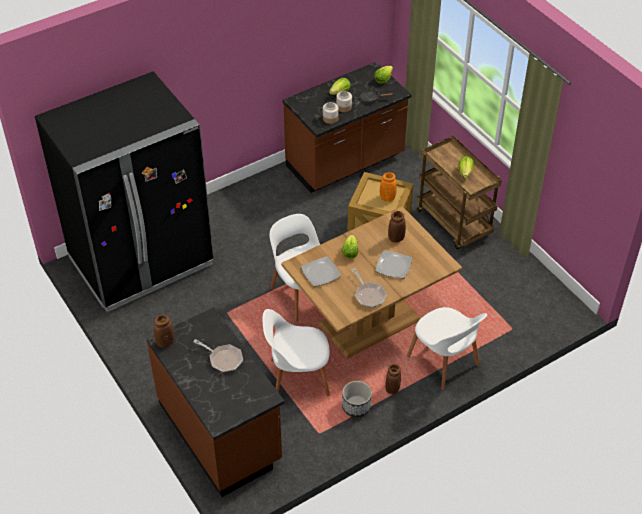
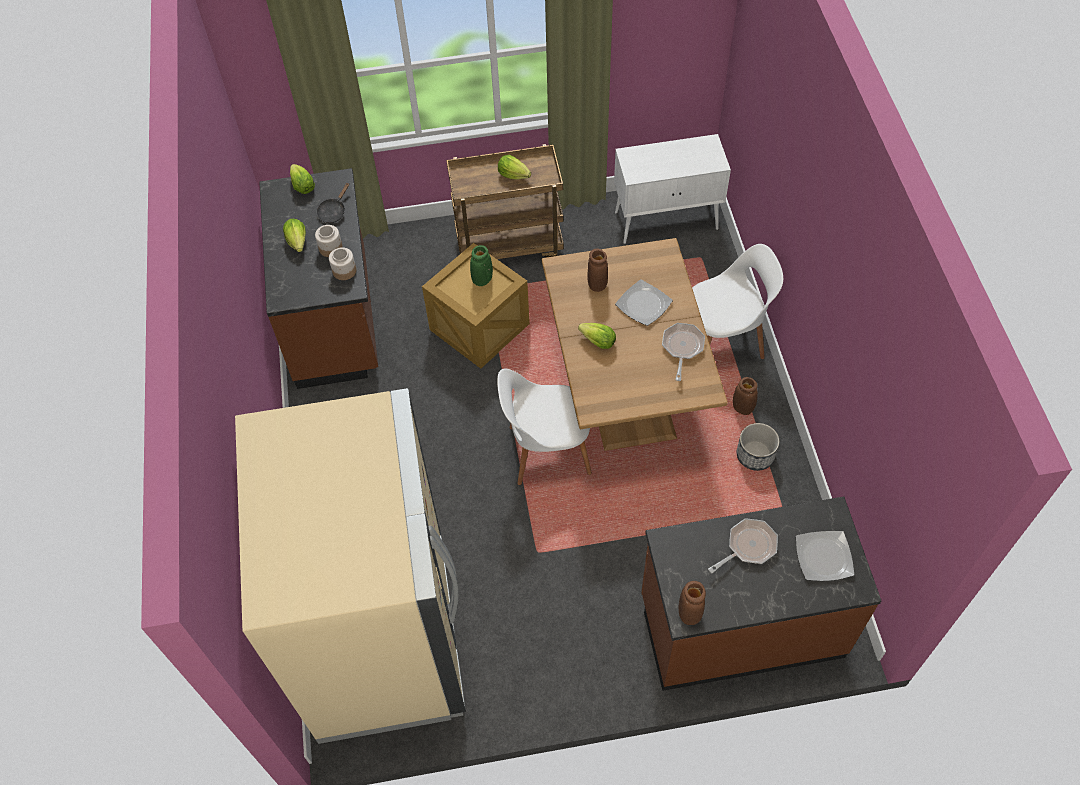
camera: 65 degrees left, 10 degrees up
black fridge [35,71,214,312] -> beige fridge [235,388,466,744]
white chair [263,309,330,396] -> none
plate [301,256,341,286] -> plate moved to [796,531,854,581]
frying pan [352,268,387,308] -> frying pan turned 75 degrees counterclockwise [662,323,705,381]
orange vase [380,172,397,202] -> green vase [470,245,493,286]
none -> white cabinet [614,134,731,244]

